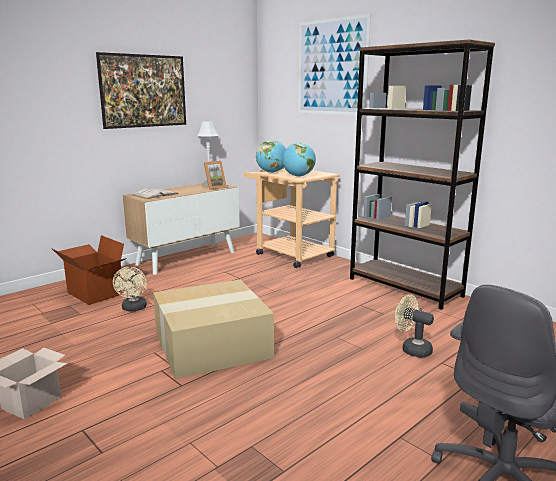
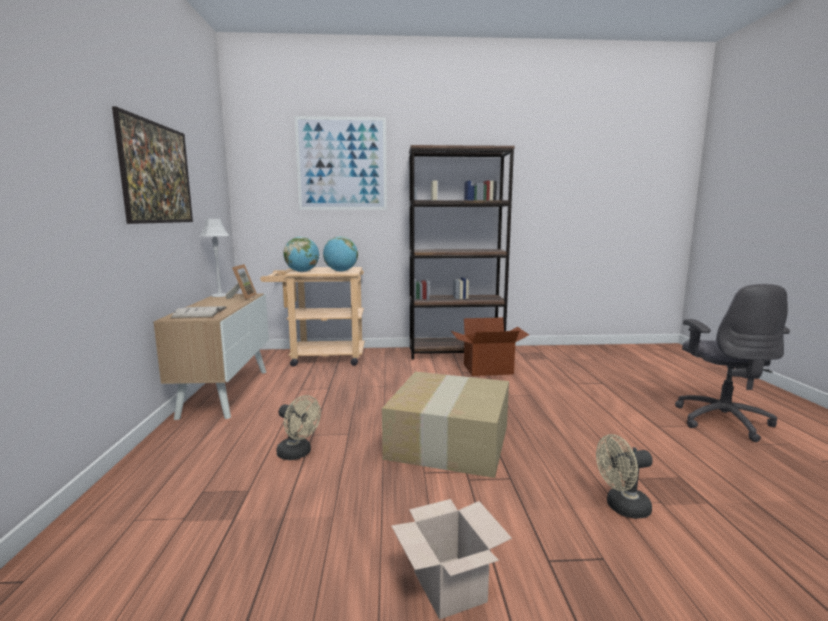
camera: 50 degrees left, 5 degrees down
cardboard box [51,235,127,305] -> cardboard box moved to [451,317,529,376]
beige fan [395,294,434,358] -> beige fan moved to [596,434,653,519]

